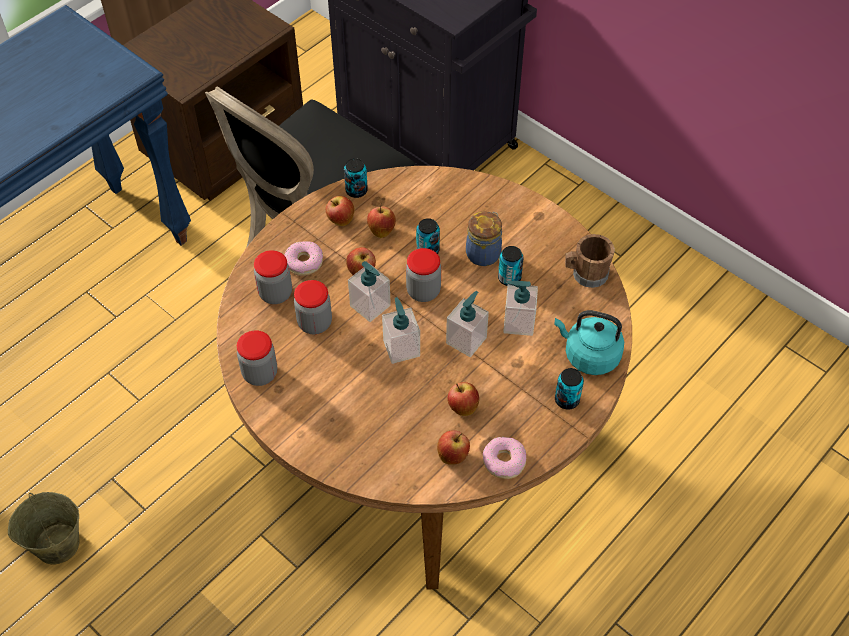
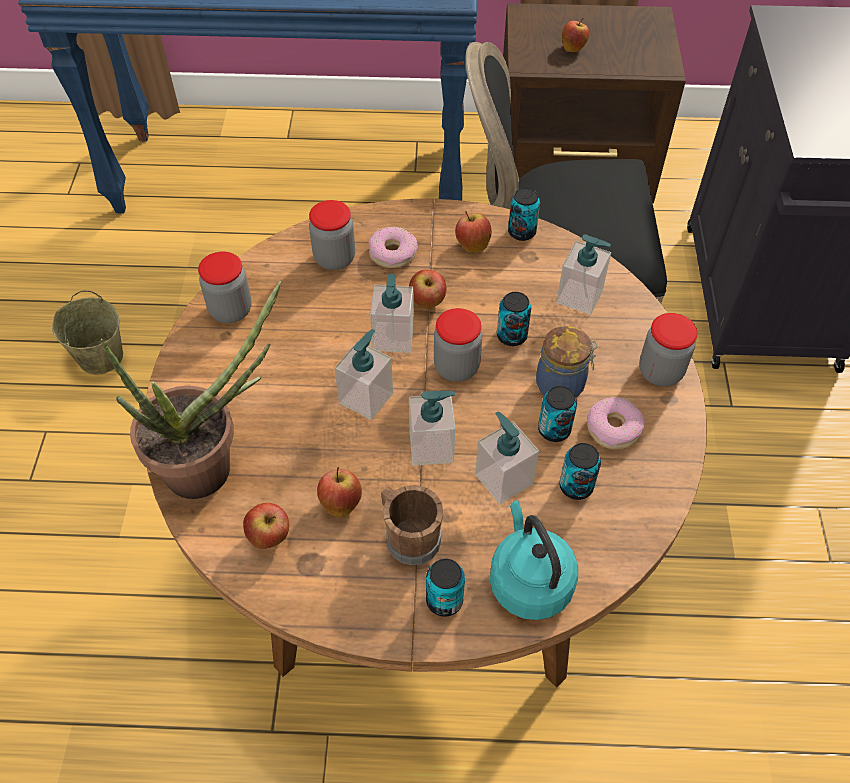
camera: 50 degrees right, 0 degrees up
jar [294,280,332,334] -> jar moved to [639,313,698,387]
apple [367,203,396,238] -> apple moved to [562,18,589,52]
donut [483,437,526,479] -> donut moved to [587,397,645,449]
brown mug [565,234,615,288] -> brown mug moved to [381,485,443,565]
none -> potted plant [101,281,281,499]
none -> soap dispenser [556,234,611,315]
none -> can [559,443,601,500]

